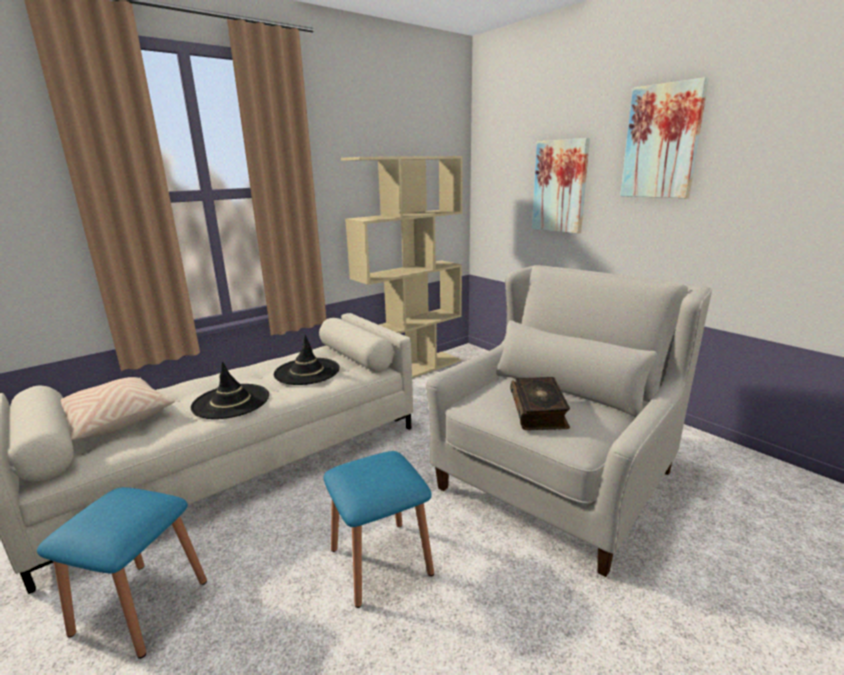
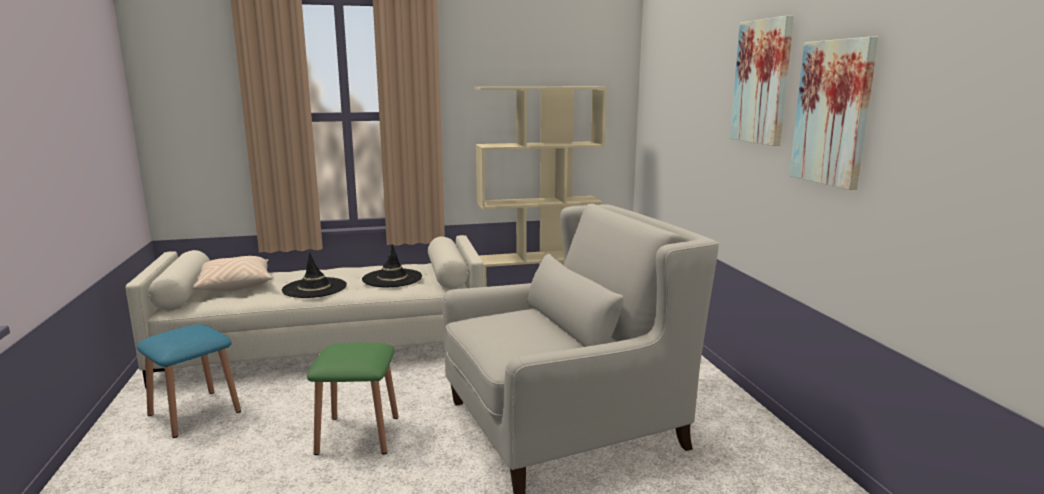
camera: 25 degrees right, 5 degrees down
blue stool [324,451,434,608] -> green stool [307,342,398,455]
book [510,377,570,430] -> none
picture [532,138,590,234] -> picture moved to [789,37,878,190]

